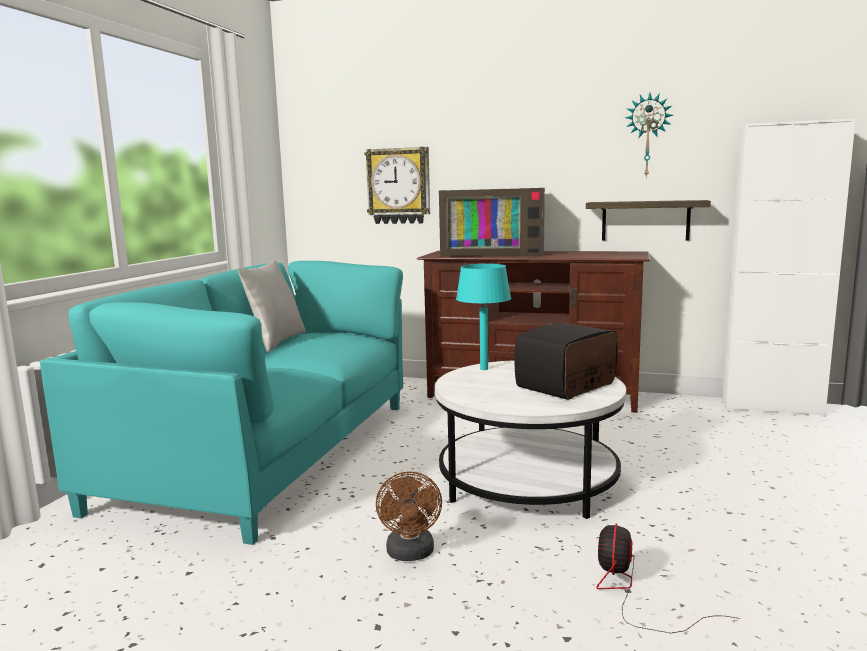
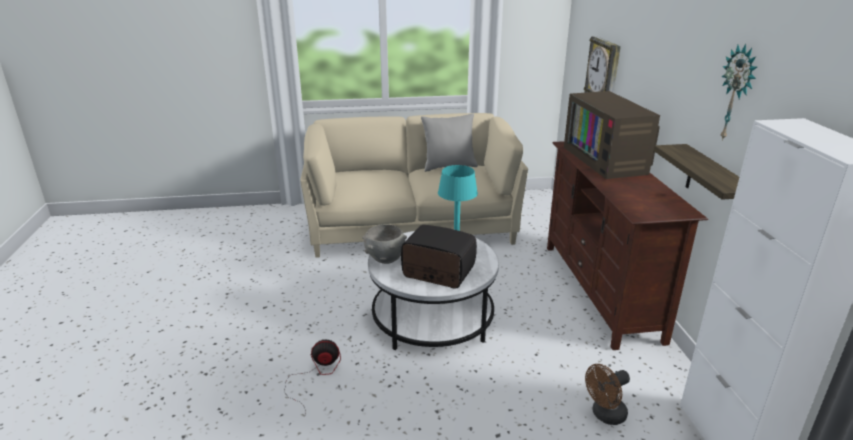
camera: 65 degrees right, 15 degrees up
turquoise sofa [40,261,403,545] -> beige sofa [300,113,528,258]
brown fan [376,471,442,561] -> brown fan moved to [585,364,630,425]
none -> grey bowl [362,224,407,264]

